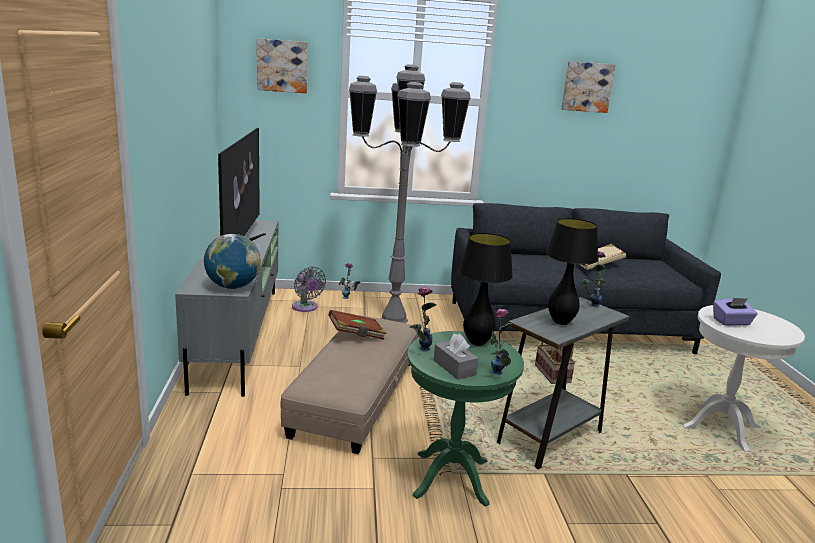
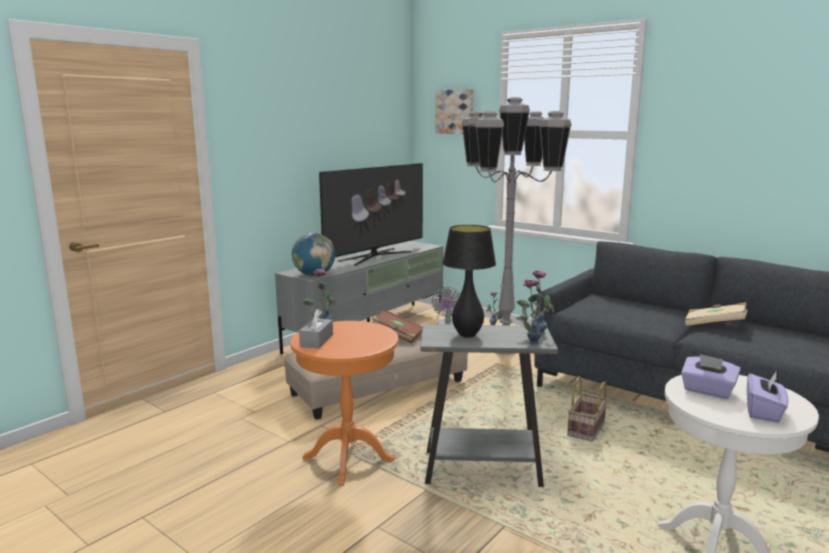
camera: 45 degrees right, 5 degrees down
green side table [407,331,524,507] -> orange side table [291,321,398,486]
black table lamp [459,233,513,346] -> none
vase [490,309,513,375] -> vase moved to [516,279,543,345]
picture [561,61,616,113] -> none
none -> purple tissue box [747,372,789,423]

